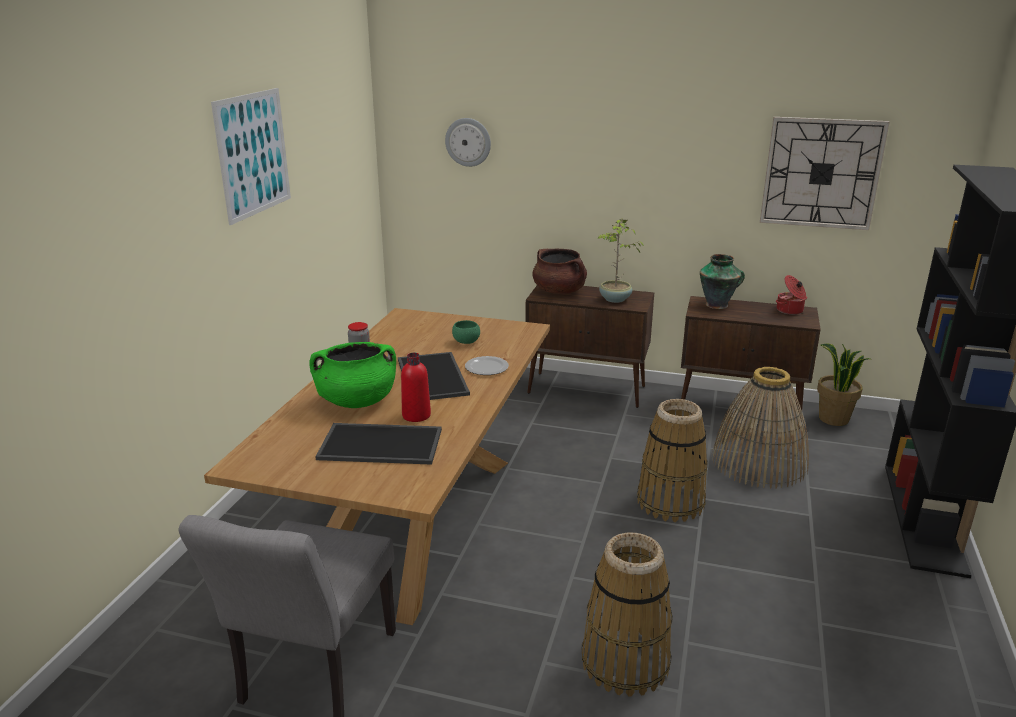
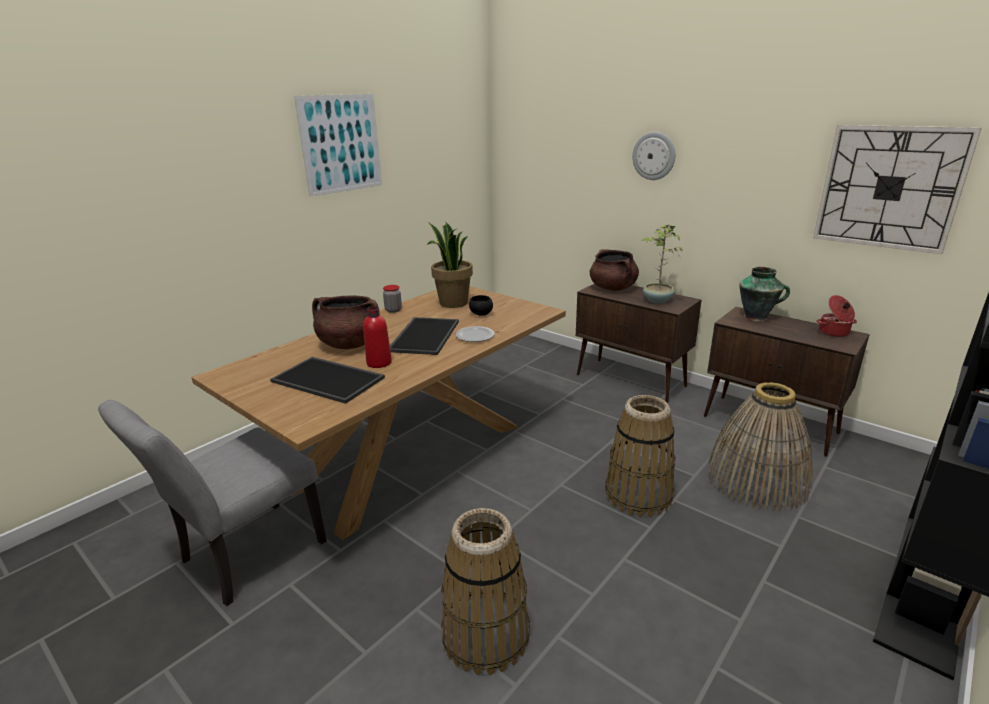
camera: 25 degrees right, 0 degrees up
green cooking pot [309,342,396,408] -> brown cooking pot [312,295,380,349]
wall clock [445,118,491,167] -> wall clock moved to [632,132,675,180]
green bowl [452,320,480,344] -> black bowl [469,295,493,316]
potted plant [817,344,870,426] -> potted plant moved to [427,222,473,308]

